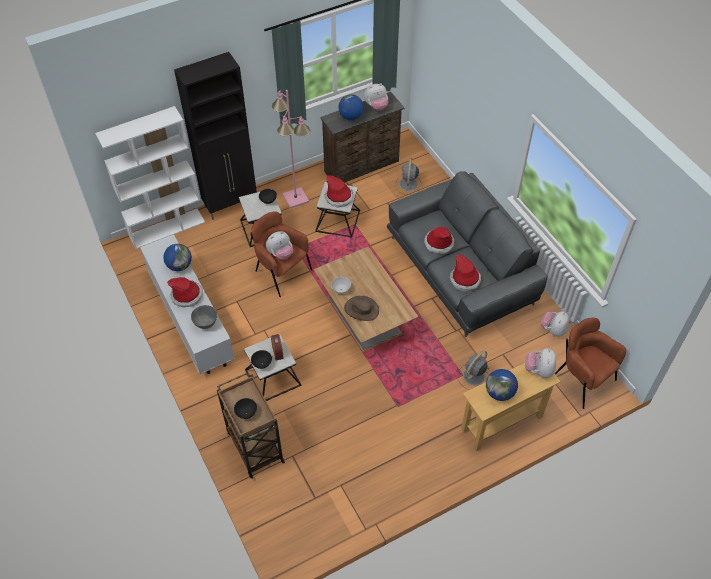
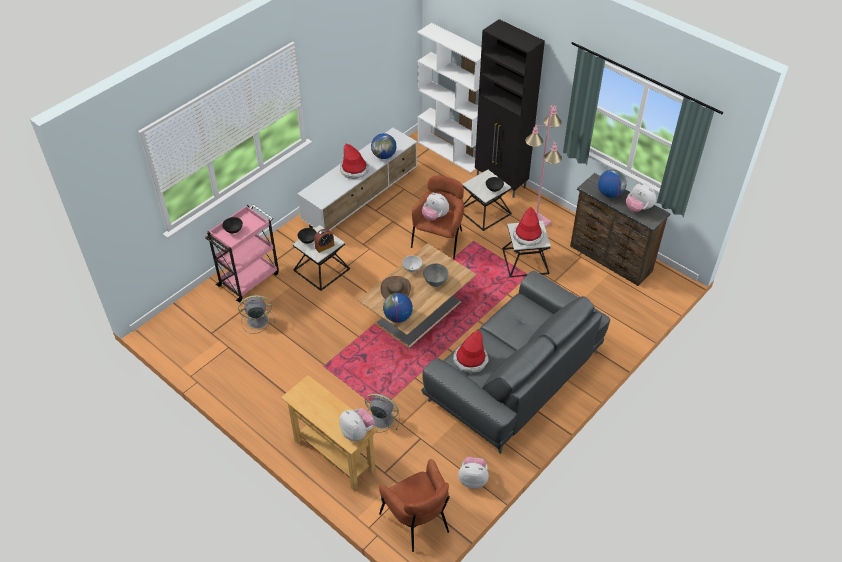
camera: 70 degrees right, 5 degrees down
grey bowl [191,305,217,329] -> grey bowl moved to [423,263,449,287]
brown cart [217,372,285,479] -> pink cart [205,205,279,303]
grey fan [395,158,422,195] -> grey fan moved to [238,295,276,334]
hat [424,227,454,254] -> none
globe [486,369,518,401] -> globe moved to [383,293,413,323]
plush toy [525,348,556,378] -> plush toy turned 60 degrees clockwise [339,408,375,441]
brown armchair [555,318,627,409] -> brown armchair turned 120 degrees clockwise [379,459,450,552]

